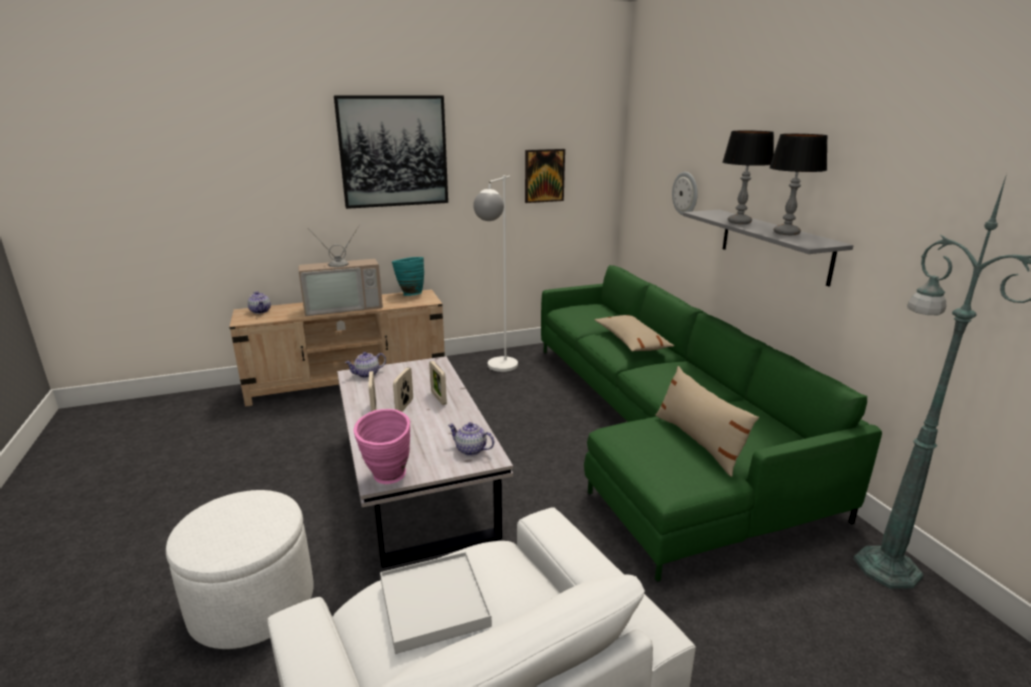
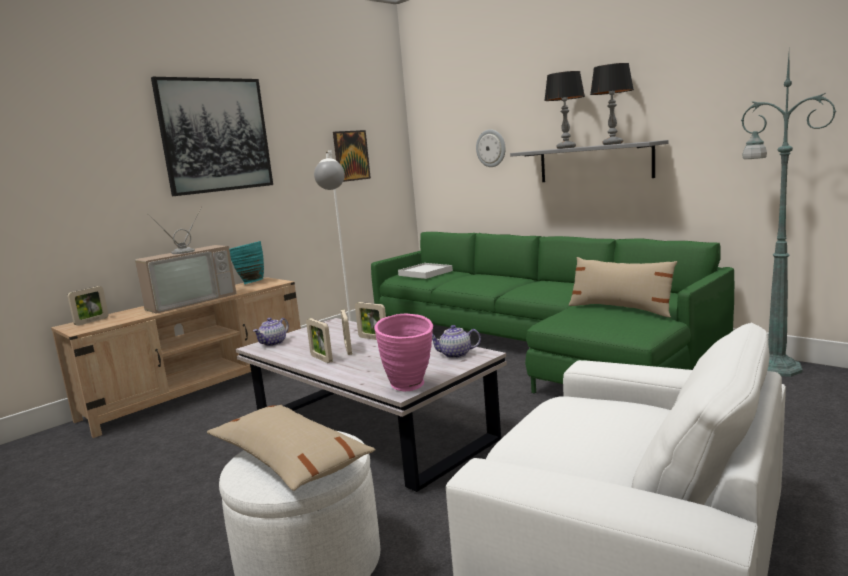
camera: 25 degrees left, 10 degrees down
teapot [247,291,271,314] -> picture frame [67,286,109,326]
white tray [380,552,492,654] -> white tray moved to [398,263,453,279]
beige pillow [595,315,674,352] -> beige pillow moved to [207,405,375,491]

